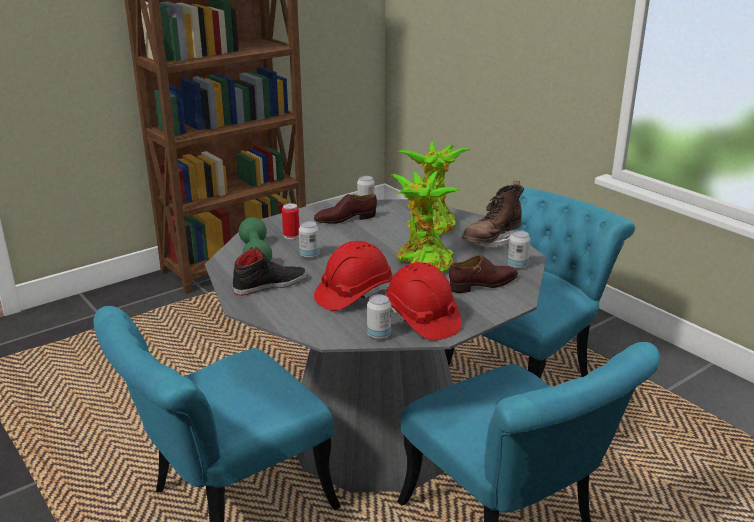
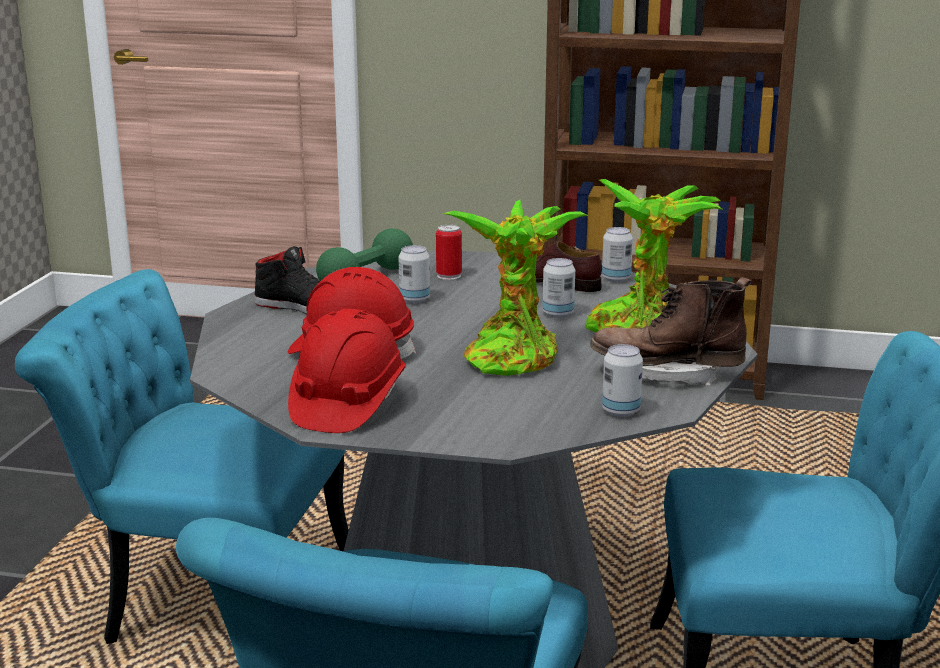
camera: 50 degrees right, 5 degrees down
can [367,295,391,340] -> can moved to [542,258,575,318]
brown shoe [449,255,518,293] -> none

